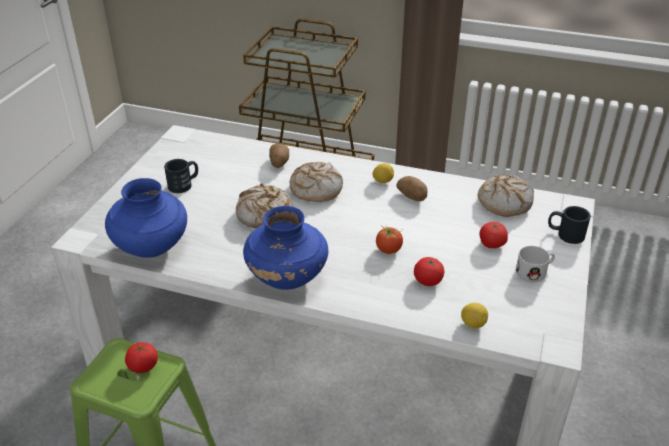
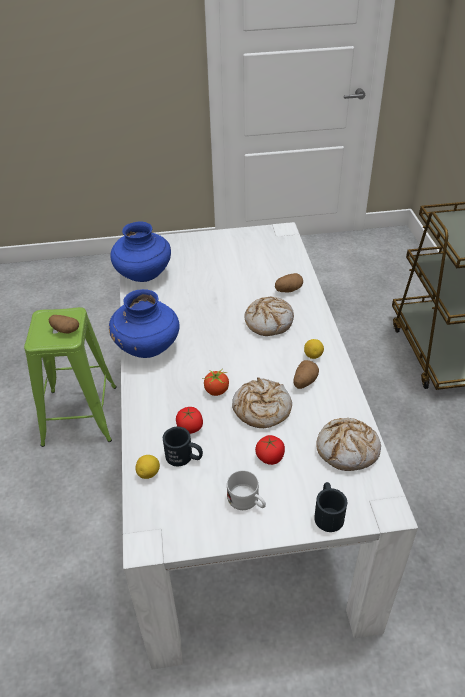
camera: 65 degrees right, 5 degrees up
tomato [125,342,158,373] -> potato [49,315,79,334]
black mug [164,159,198,193] -> black mug moved to [163,427,203,466]
bread [236,184,293,229] -> bread moved to [232,377,292,428]

